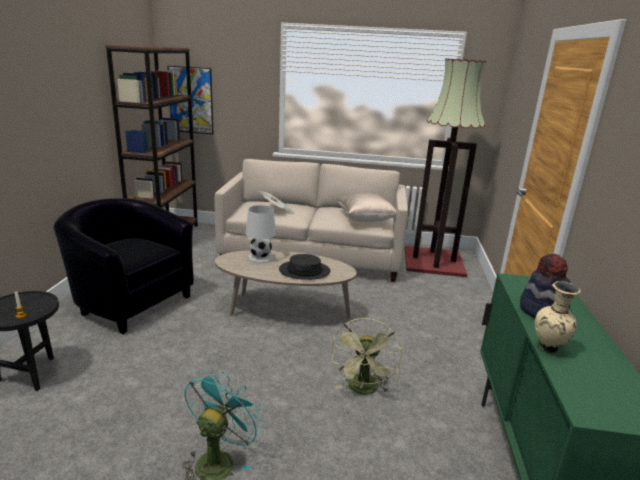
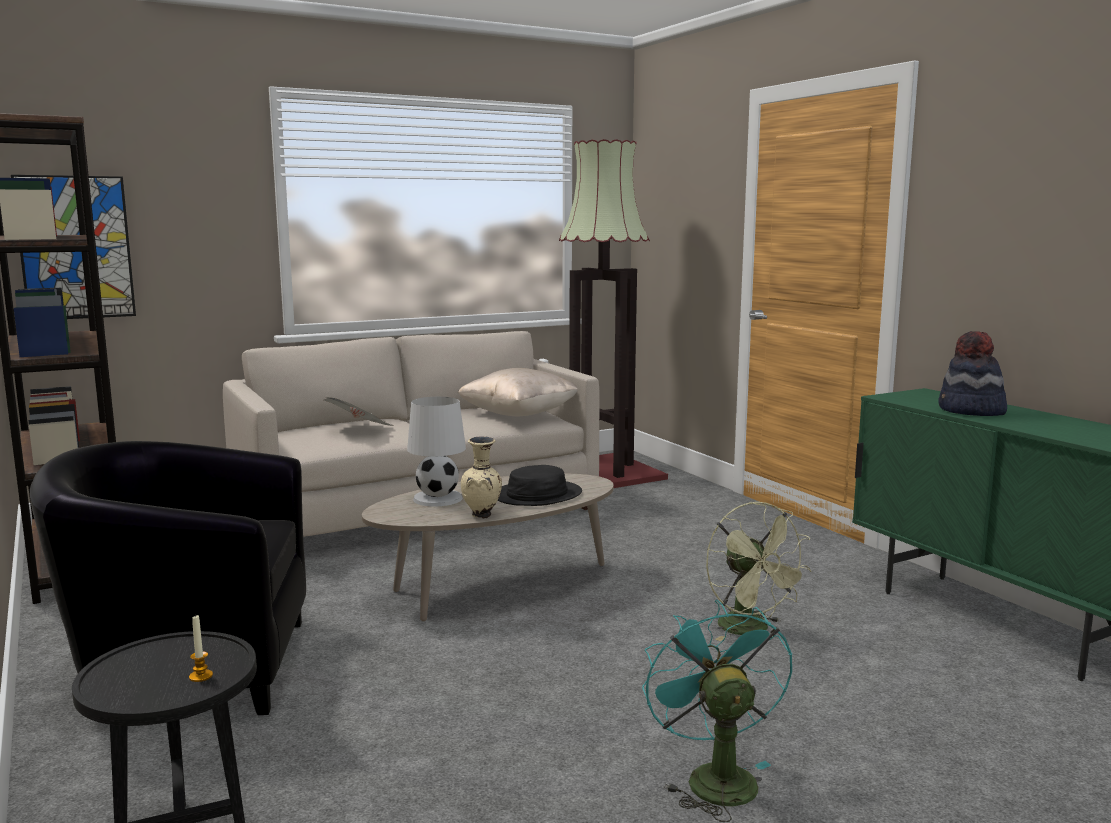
camera: 35 degrees left, 10 degrees down
beige vase [535,281,581,353] -> beige vase moved to [461,436,502,519]

